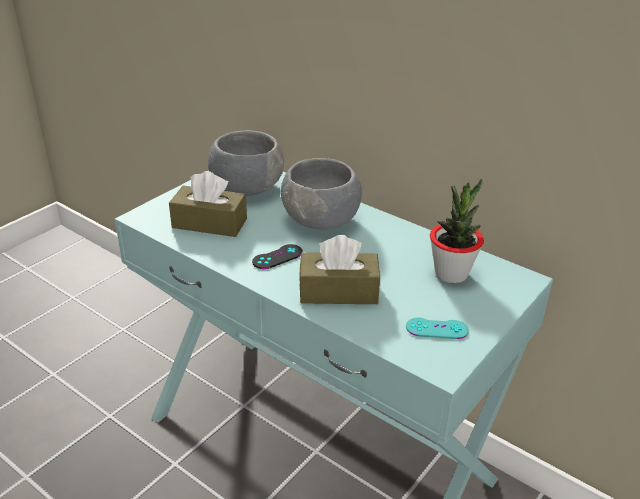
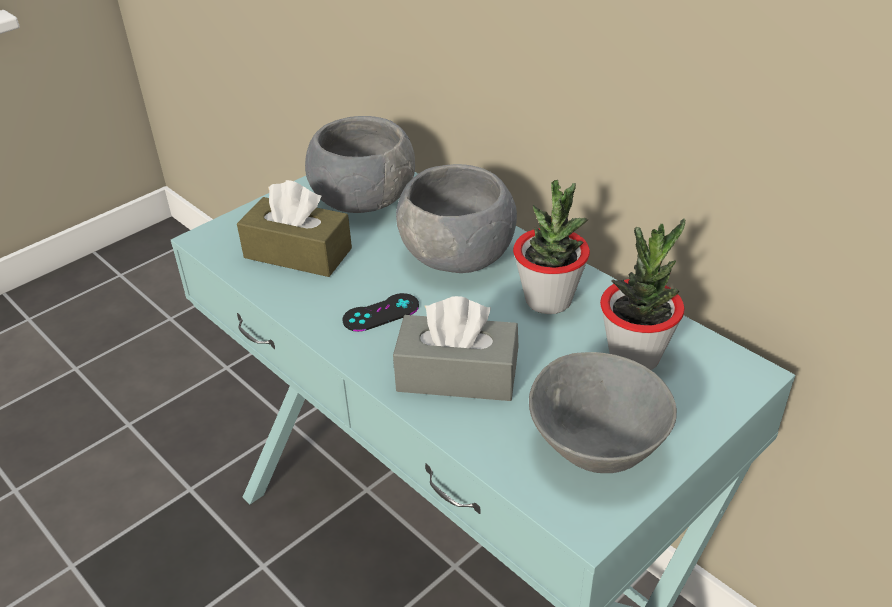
camera: 10 degrees right, 5 degrees up
brown tissue box [299,235,380,304] -> grey tissue box [393,296,518,401]
turquoise game controller [406,317,469,339] -> grey bowl [529,352,677,473]
none -> potted plant [513,179,590,314]

